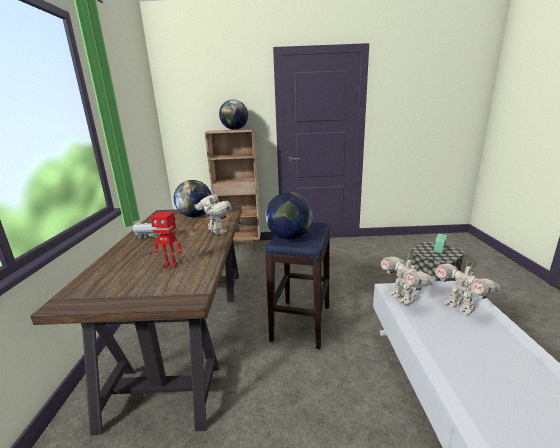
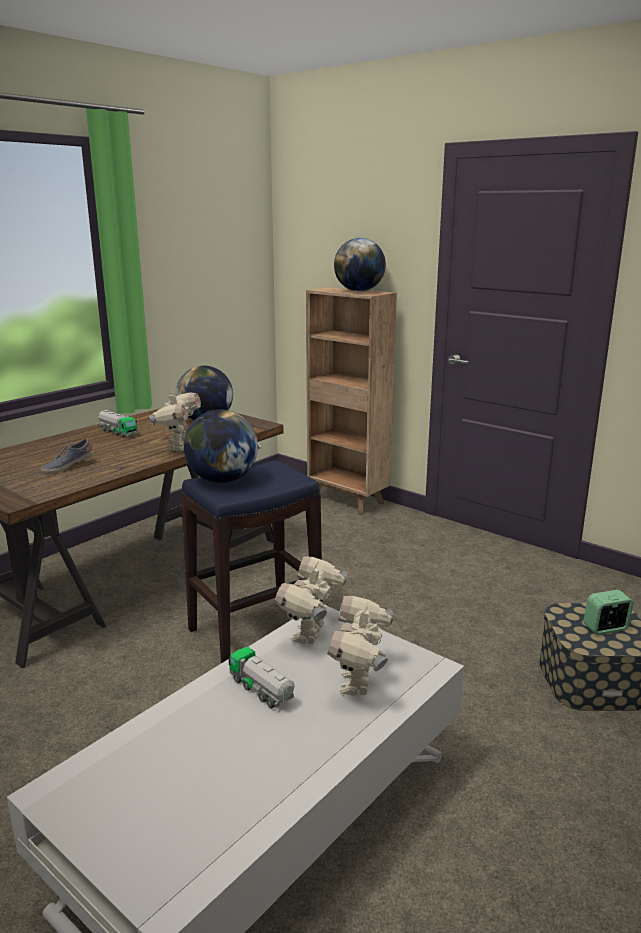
camera: 40 degrees right, 0 degrees up
toy robot [150,212,182,268] -> shoe [40,438,94,474]
none -> toy truck [229,647,295,709]

